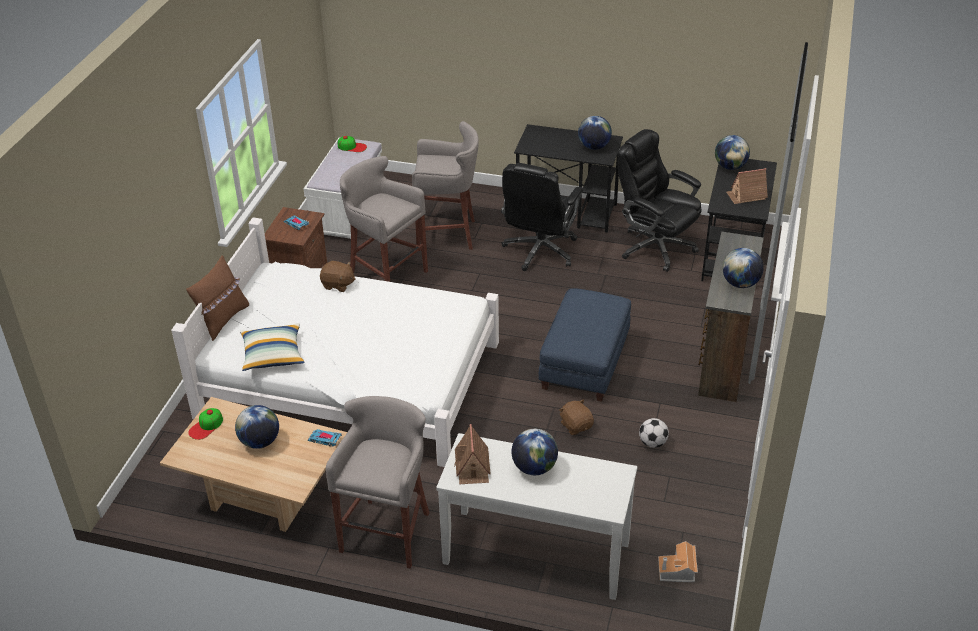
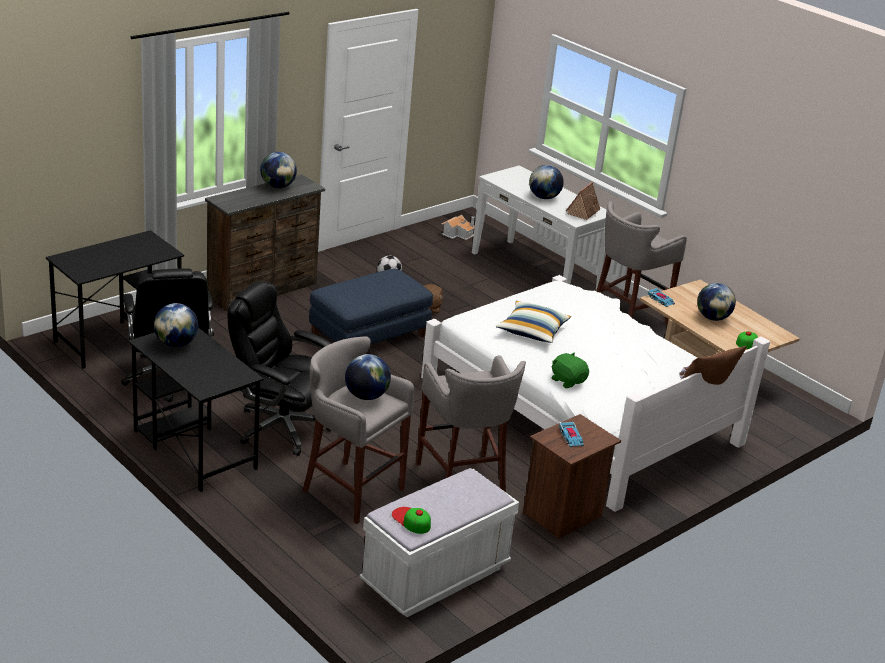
camera: 150 degrees left, 10 degrees down
pillow [240,323,305,371] -> pillow moved to [495,301,571,343]
brown plush toy [320,261,356,292] -> green plush toy [552,352,589,388]
black office chair [501,163,583,271] -> black office chair turned 120 degrees counterclockwise [228,281,331,456]
globe [715,135,750,170] -> globe moved to [345,354,391,400]
toy house [726,168,768,204] -> none

